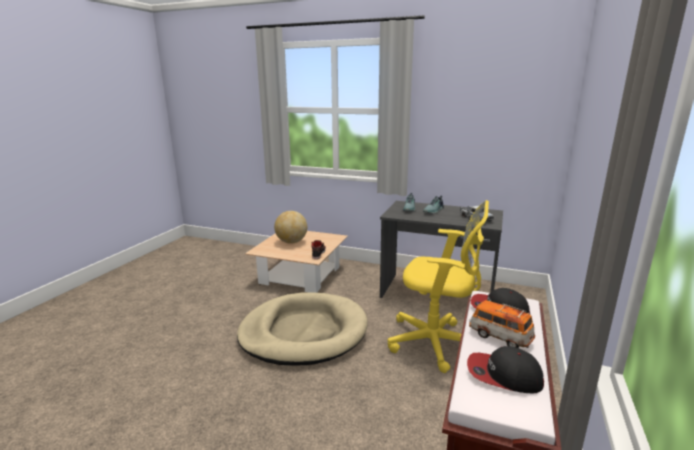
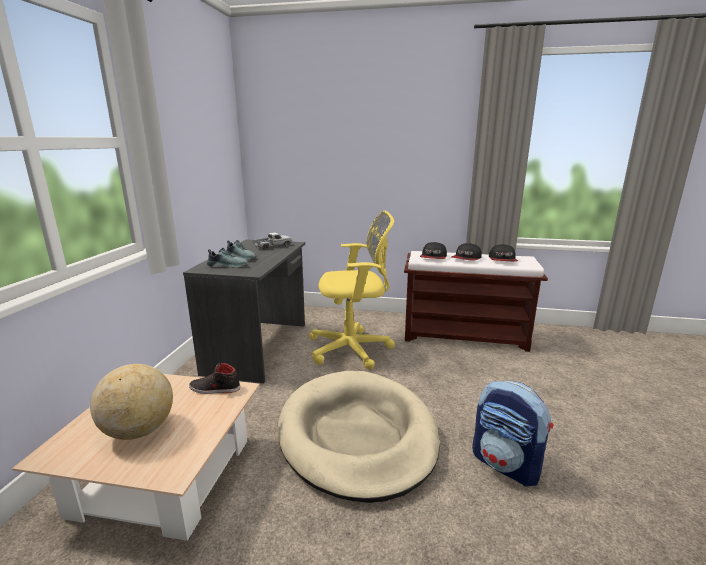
camera: 100 degrees left, 0 degrees up
yellow office chair [388,200,489,373] -> yellow office chair turned 75 degrees clockwise [309,210,395,370]
toy car [469,300,535,348] -> cap [451,243,482,261]
none -> backpack [472,381,553,486]

